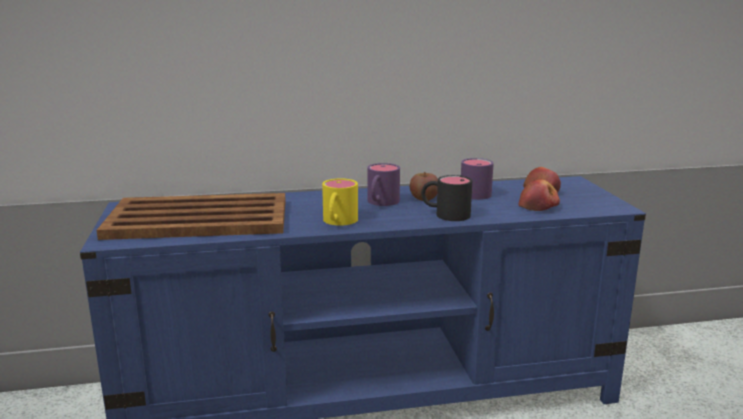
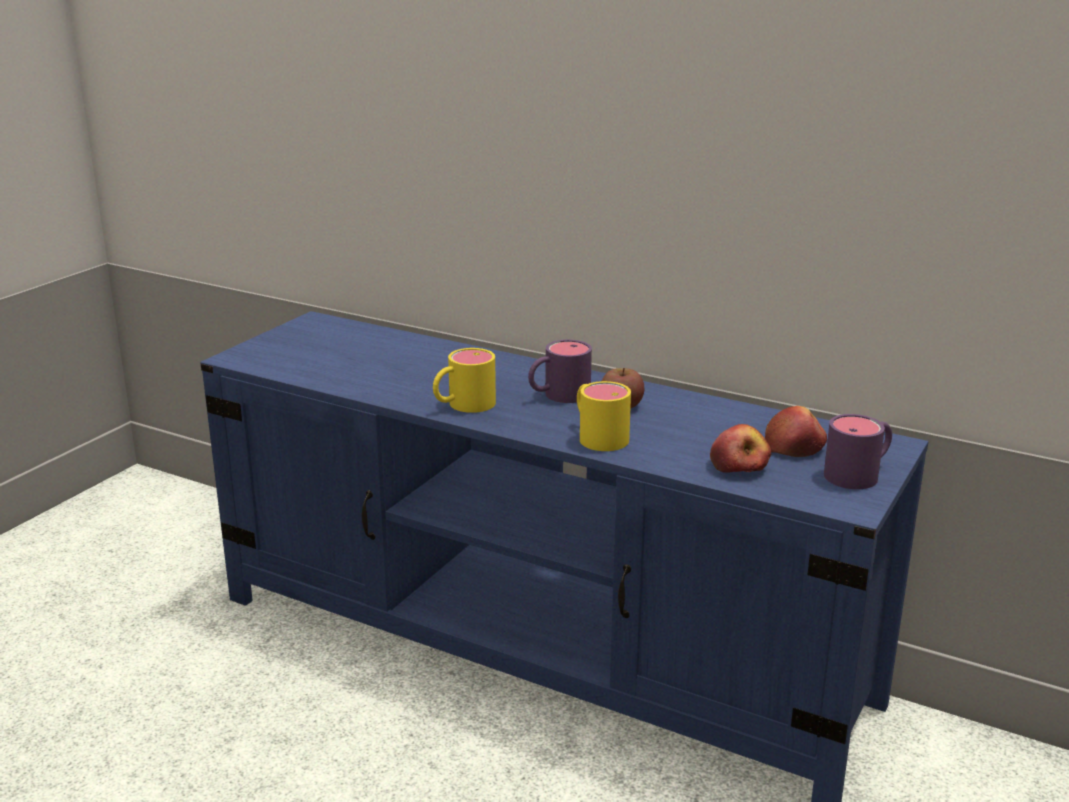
camera: 40 degrees right, 5 degrees up
brown tray [96,193,286,240] -> none
black mug [421,175,472,221] -> yellow mug [577,381,631,451]
purple mug [461,158,494,200] -> purple mug moved to [824,414,892,489]

